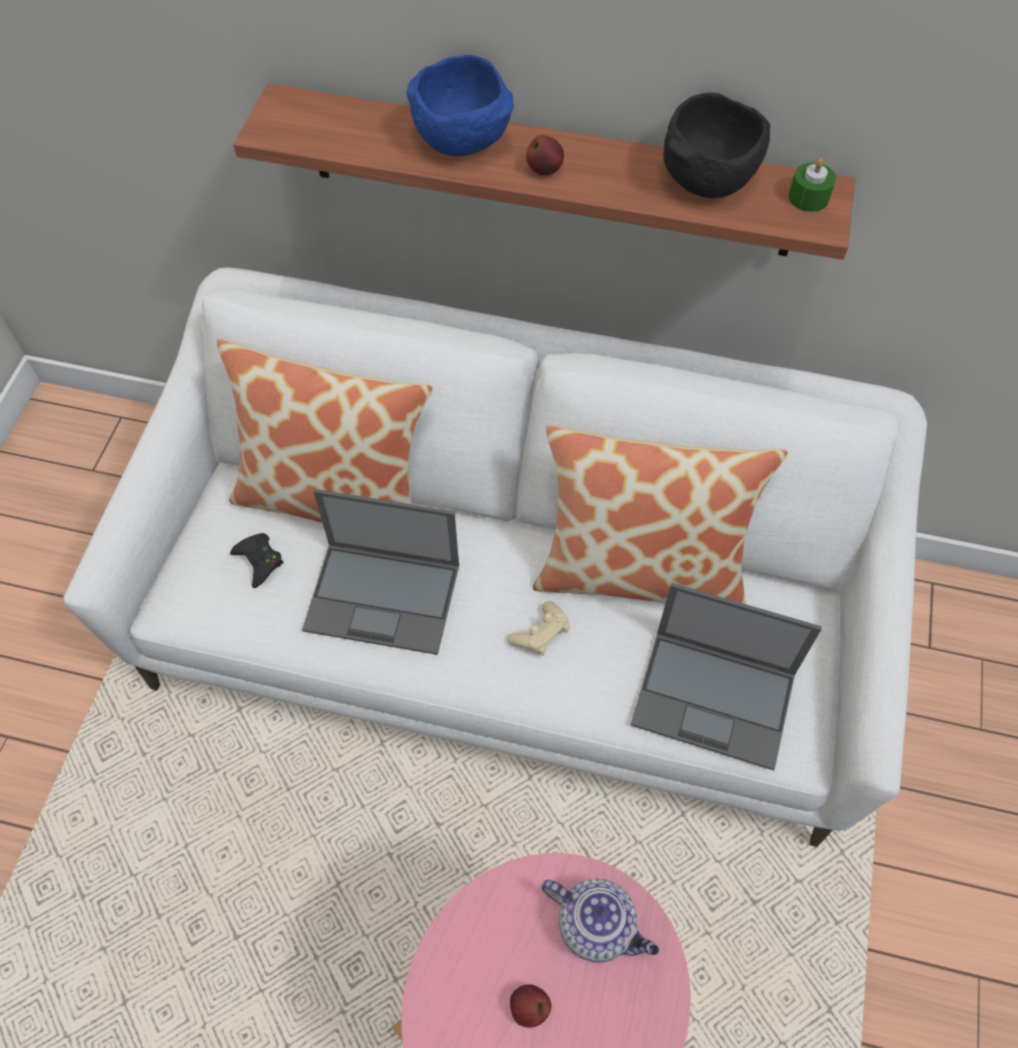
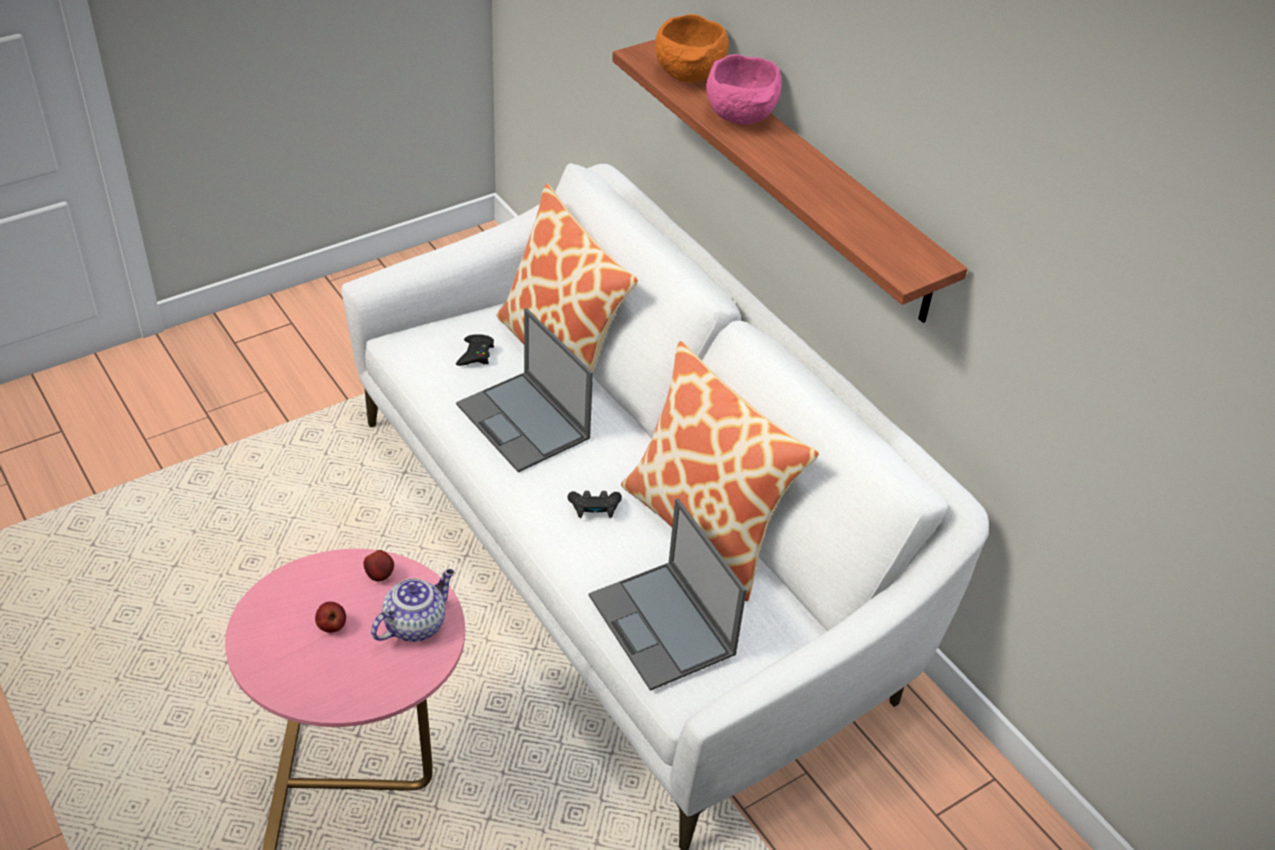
camera: 40 degrees right, 15 degrees down
blue bowl [406,55,514,156] -> pink bowl [706,54,782,125]
beige game controller [508,601,570,656] -> black game controller [568,491,622,518]
apple [526,135,564,175] -> apple moved to [364,550,394,582]
teapot [542,879,659,963] -> teapot turned 120 degrees counterclockwise [371,569,454,642]
black bowl [664,93,770,198] -> none
green candle [789,158,836,212] -> none
none -> orange bowl [655,14,729,82]

